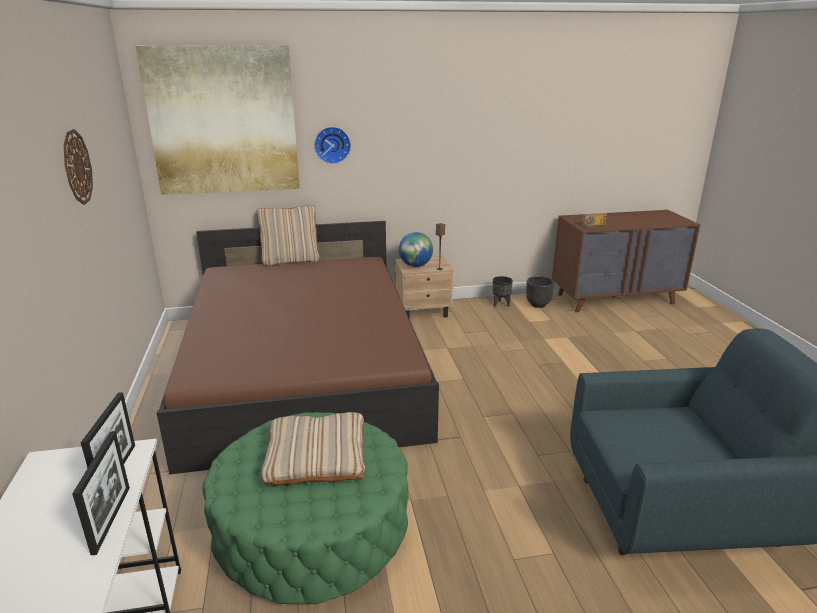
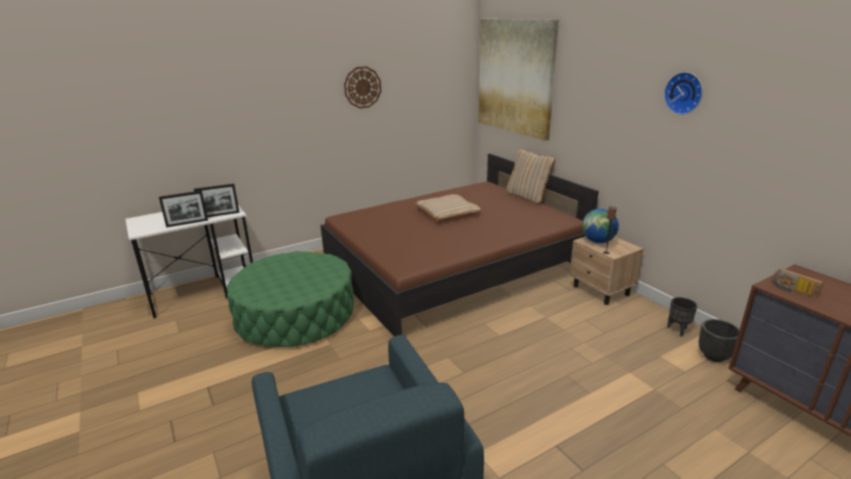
camera: 70 degrees right, 0 degrees up
beige pillow [260,412,366,485] -> beige pillow moved to [415,194,481,223]
wall clock [314,127,351,164] -> wall clock moved to [664,72,703,115]

